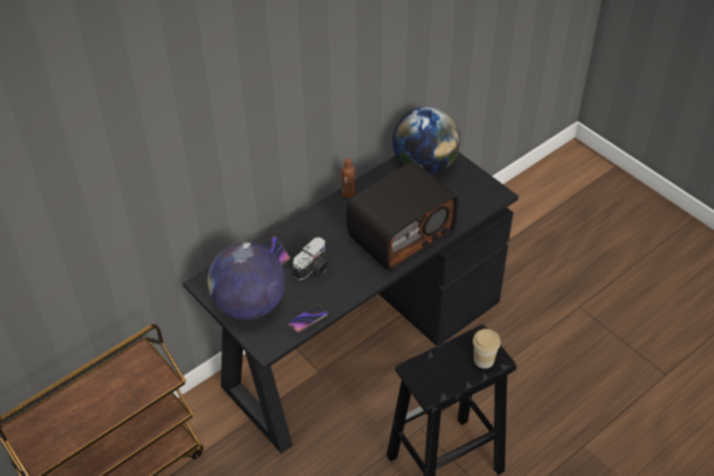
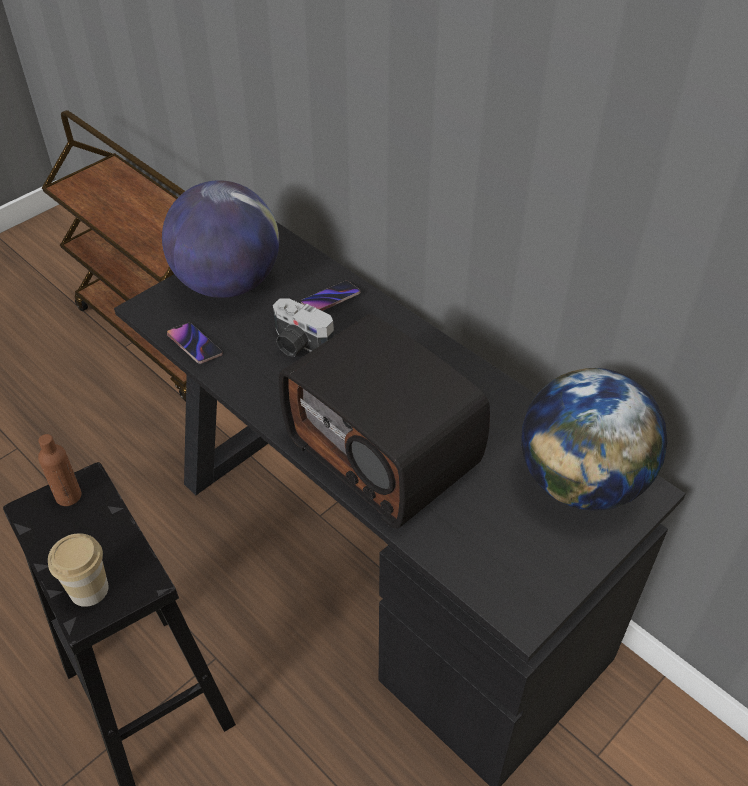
camera: 85 degrees right, 0 degrees up
brown bottle [342,158,355,198] -> brown bottle moved to [38,434,82,506]

